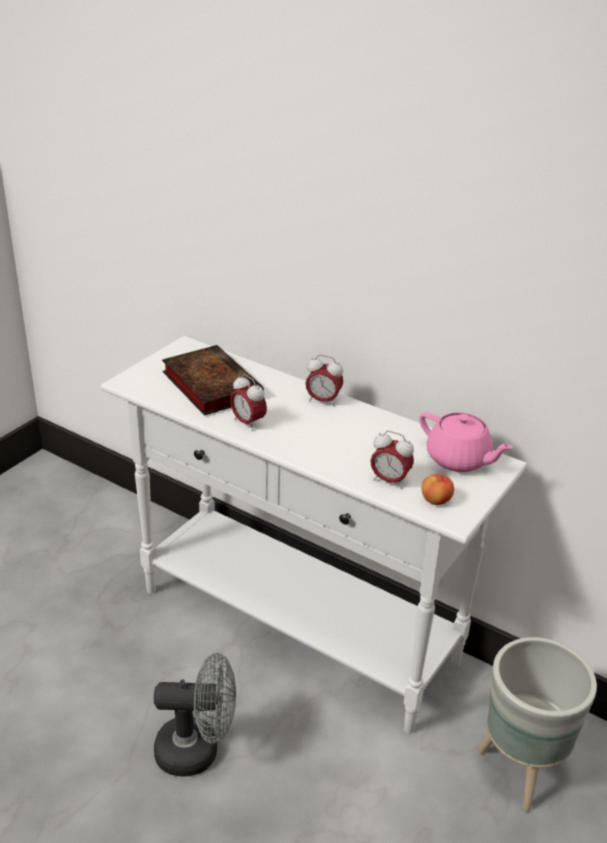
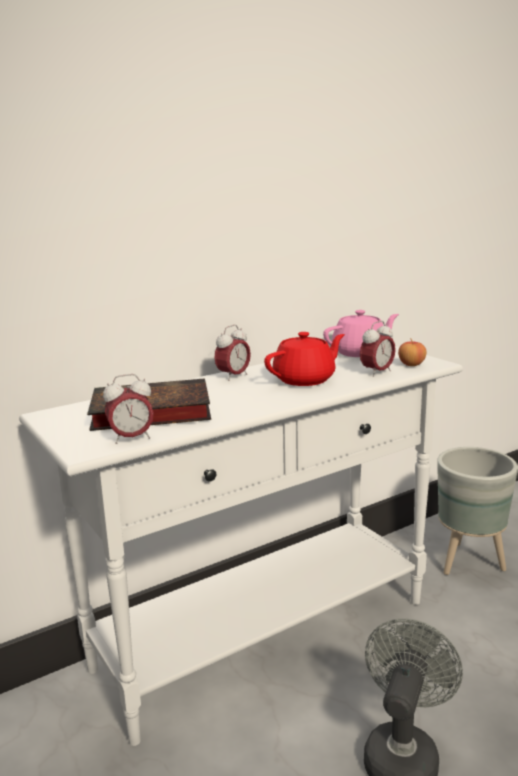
camera: 65 degrees left, 15 degrees down
alarm clock [230,374,267,431] -> alarm clock moved to [103,374,154,444]
none -> red teapot [264,332,345,386]

